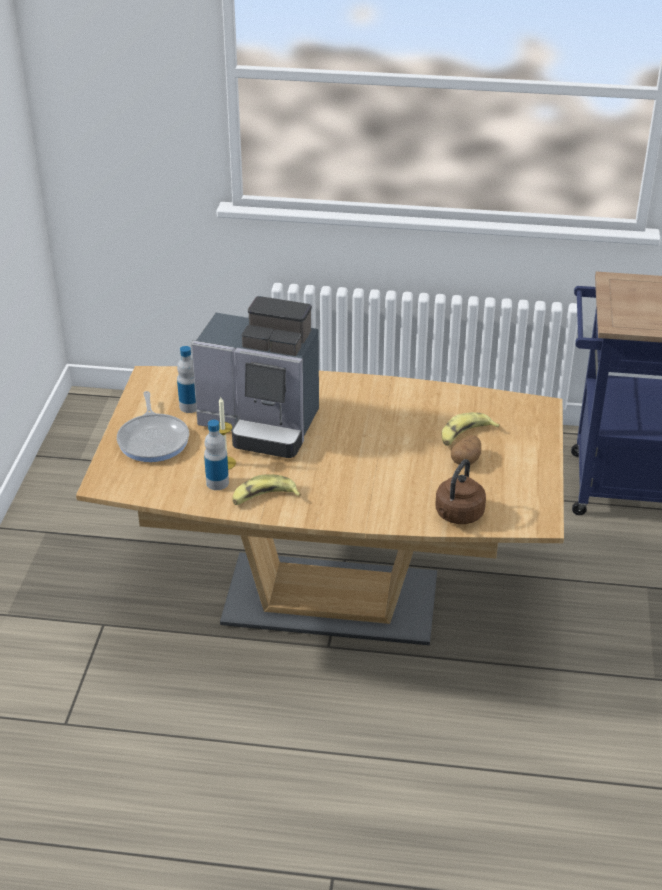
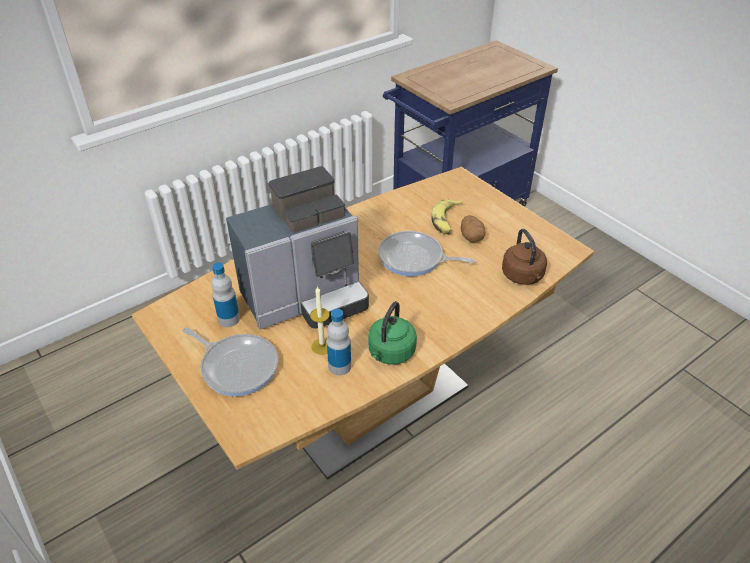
camera: 45 degrees left, 5 degrees up
banana [232,474,301,505] -> green kettle [368,301,417,365]
none -> frying pan [378,231,476,276]

